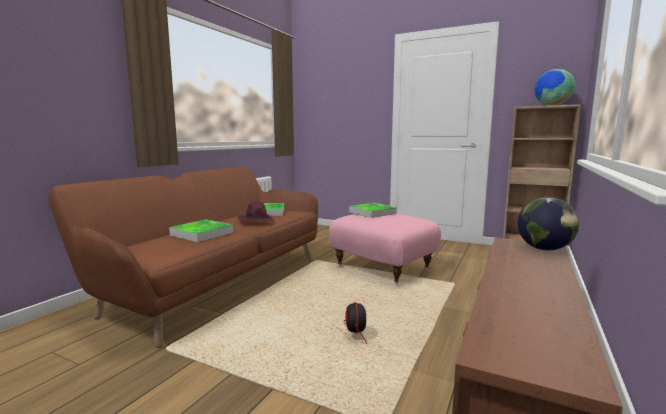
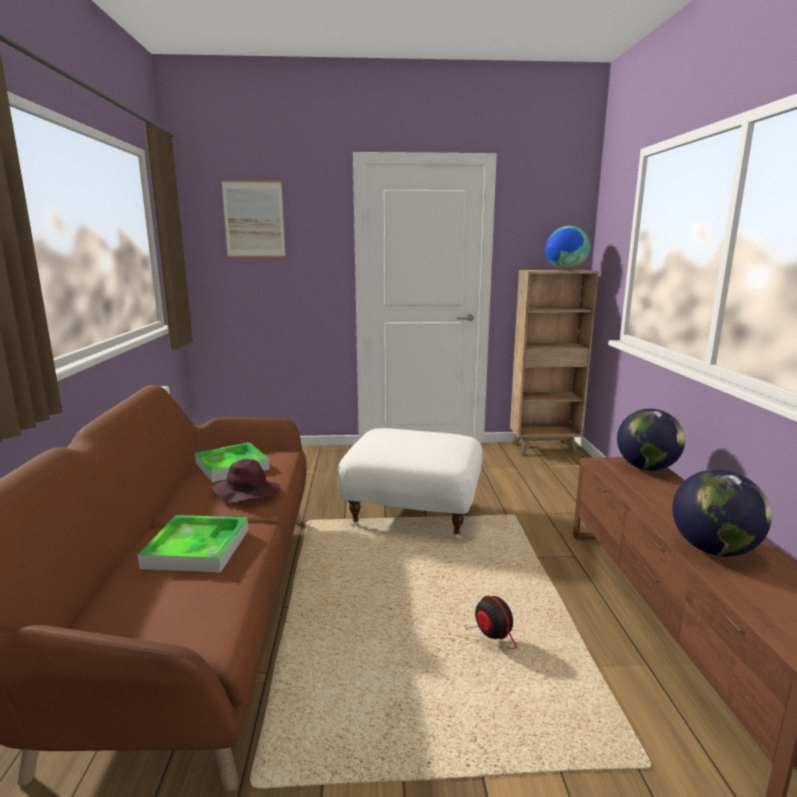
camera: 30 degrees left, 5 degrees up
pink ottoman [329,214,441,287] -> white ottoman [337,428,483,539]
tray [349,203,397,218] -> none
none -> picture [221,180,285,257]
none -> globe [672,469,771,556]

